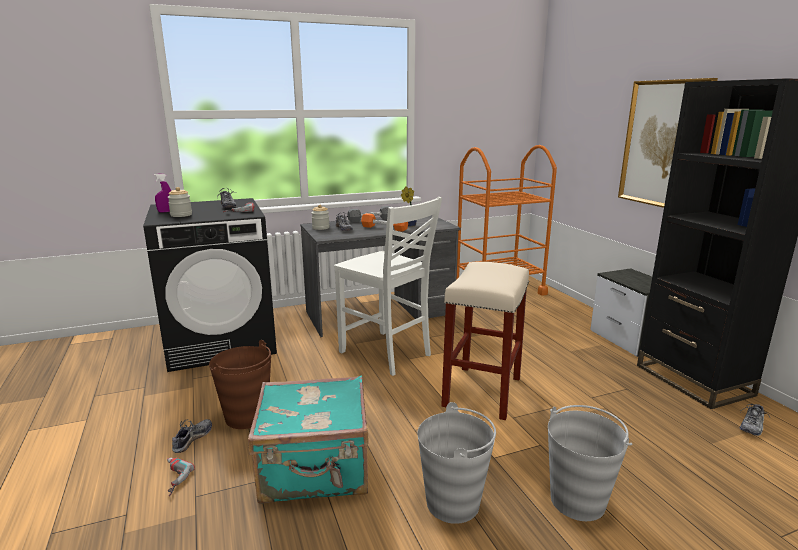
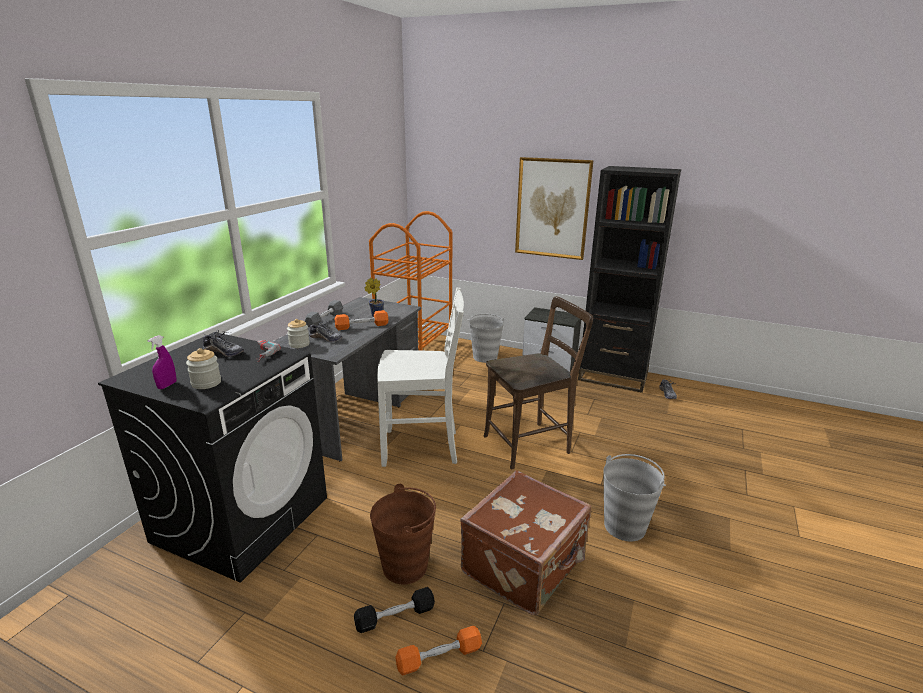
camera: 45 degrees left, 5 degrees up
power drill [167,457,195,496] -> orange dumbbell [395,626,482,675]
shoe [172,419,212,453] -> black dumbbell [354,587,435,633]
turquoise suitcase [248,376,369,504] -> brown suitcase [460,470,592,615]
beige stool [441,262,529,420] -> brown chair [484,296,593,469]
grey bucket [548,405,632,521] -> grey bucket moved to [467,314,505,363]

